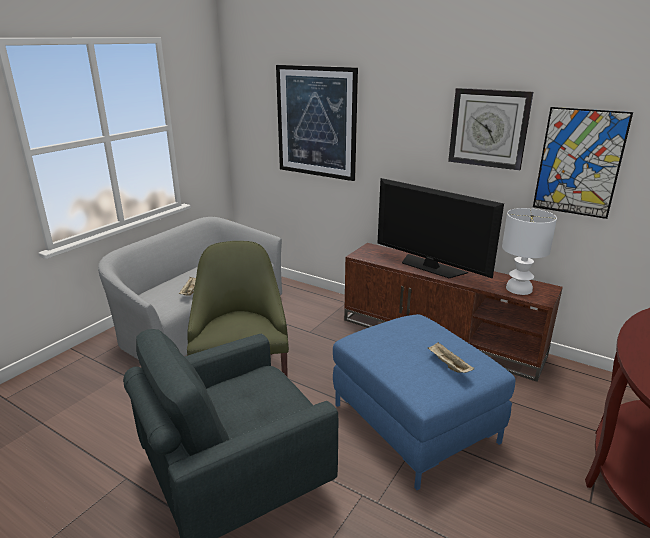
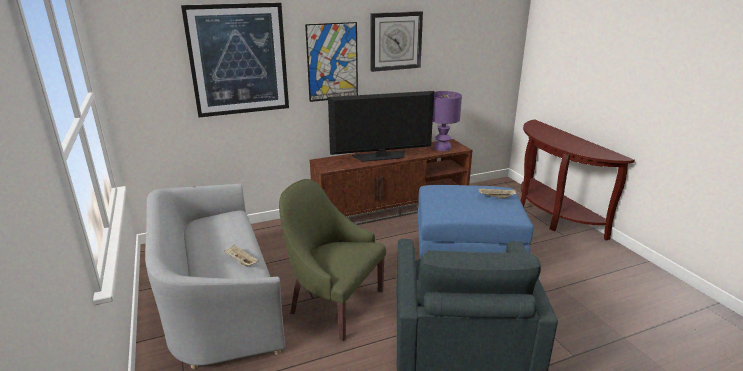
camera: 55 degrees left, 0 degrees up
white table lamp [502,208,557,295] -> purple table lamp [433,91,462,151]
picture [533,107,633,219] -> picture moved to [305,22,358,102]

